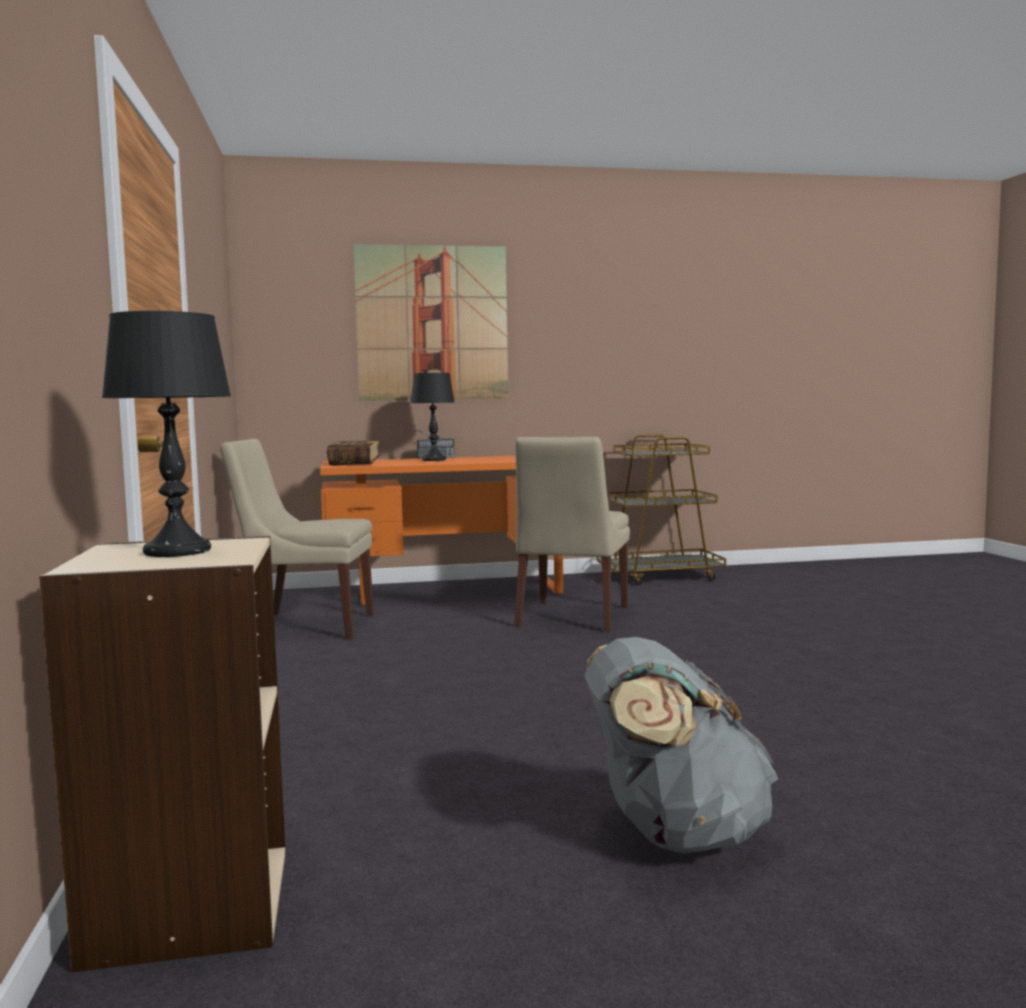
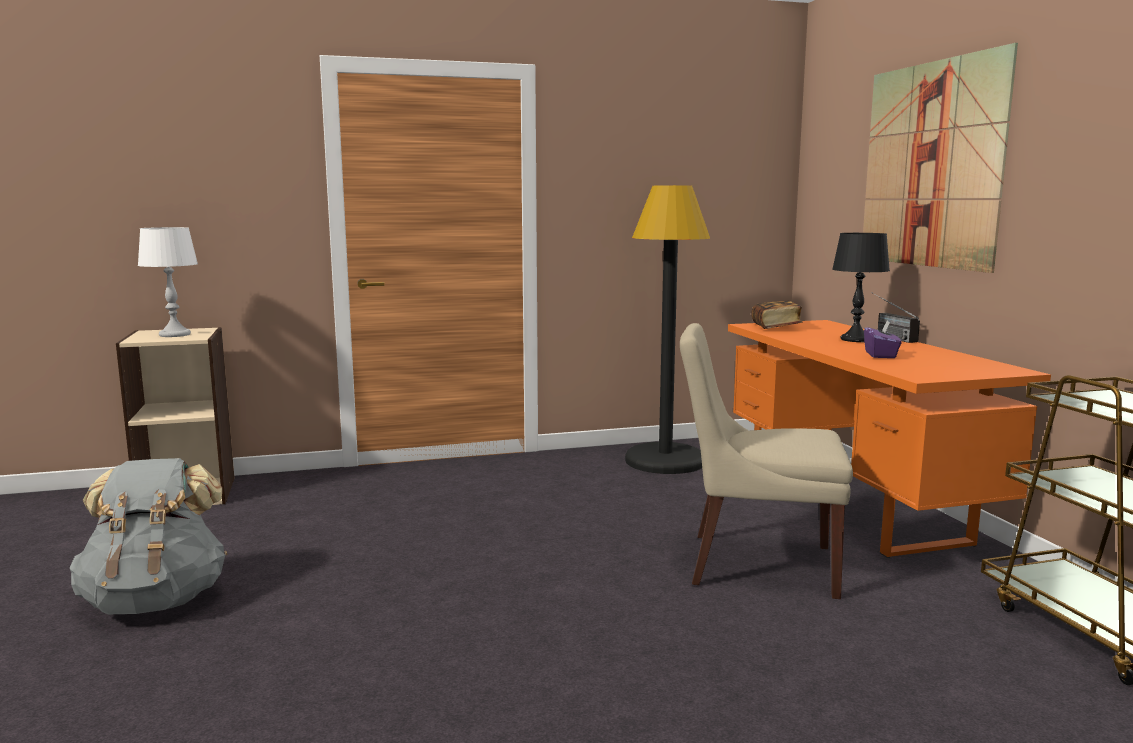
camera: 85 degrees right, 5 degrees up
black table lamp [102,311,231,557] -> white table lamp [138,227,198,337]
beige chair [220,439,374,639] -> black floor lamp [625,185,710,474]
none -> purple tissue box [864,321,902,358]

